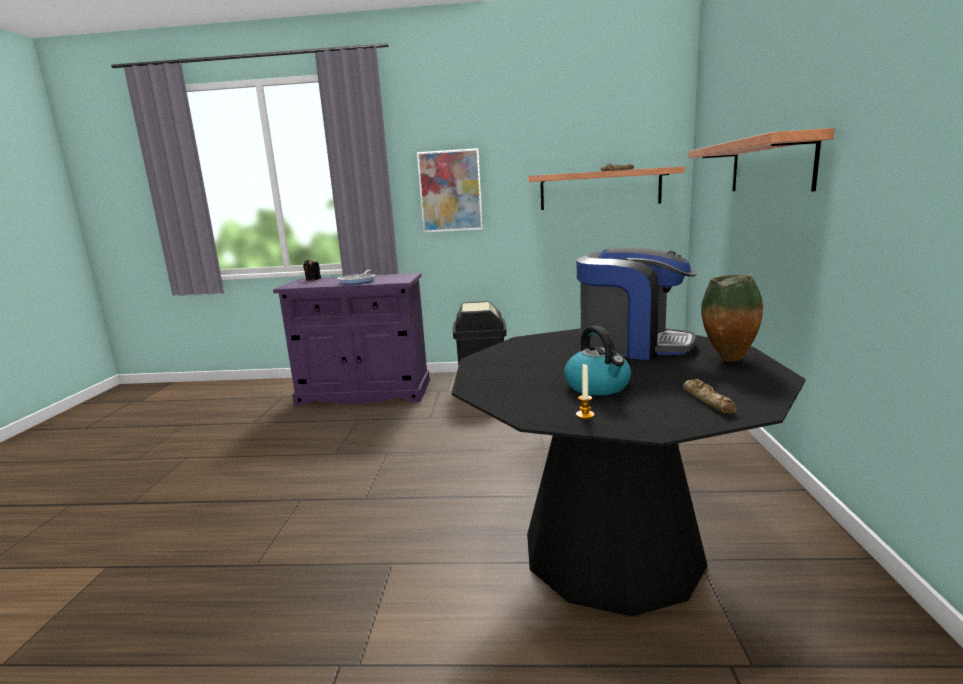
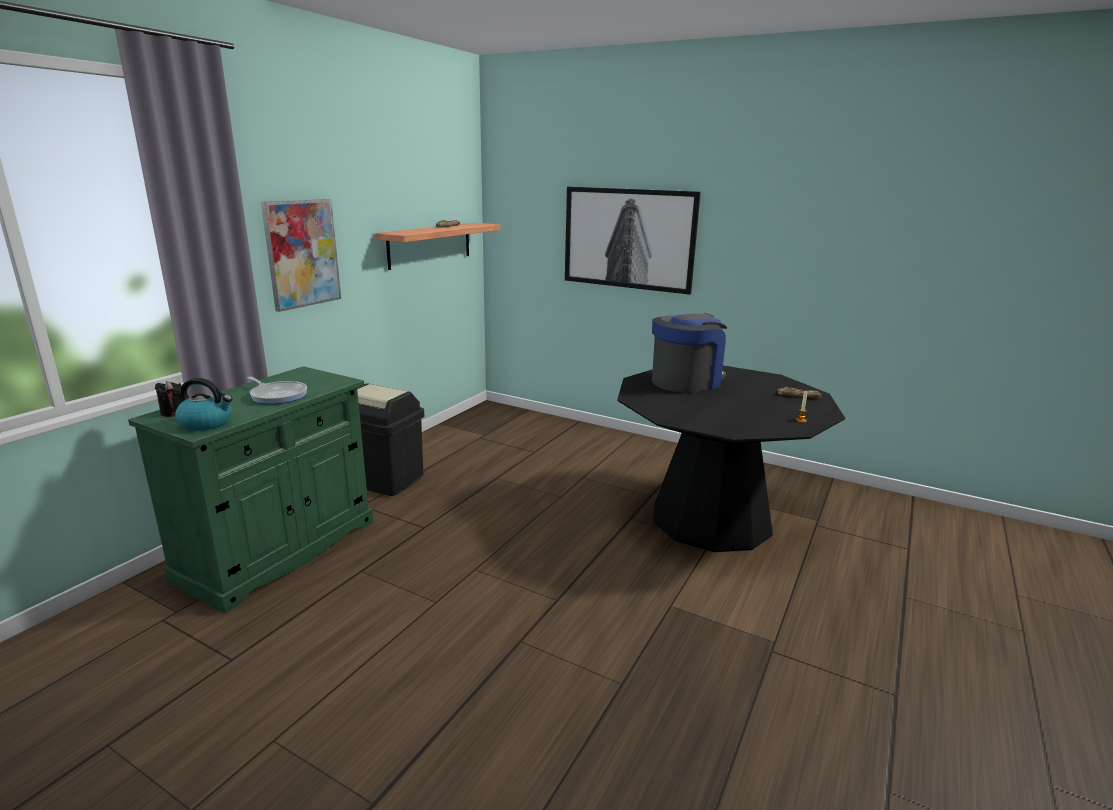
camera: 65 degrees left, 5 degrees up
purple cabinet [273,273,430,406] -> green cabinet [128,366,373,613]
kettle [564,326,631,396] -> kettle moved to [175,378,233,431]
shelf [689,128,835,191] -> picture [565,187,701,295]
vase [701,275,763,362] -> none

